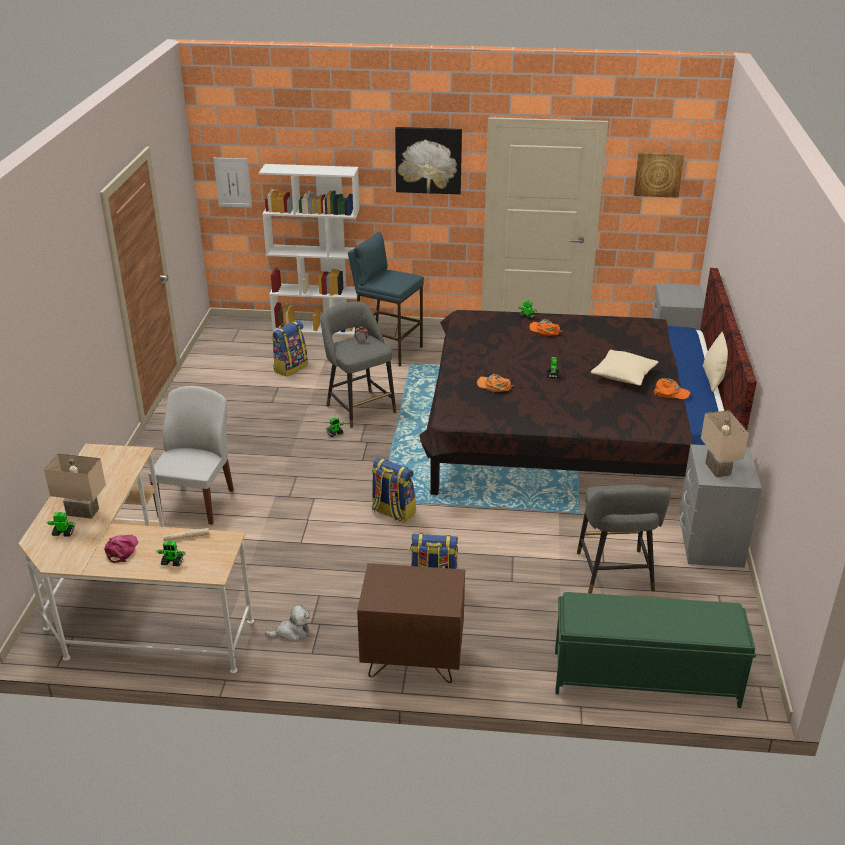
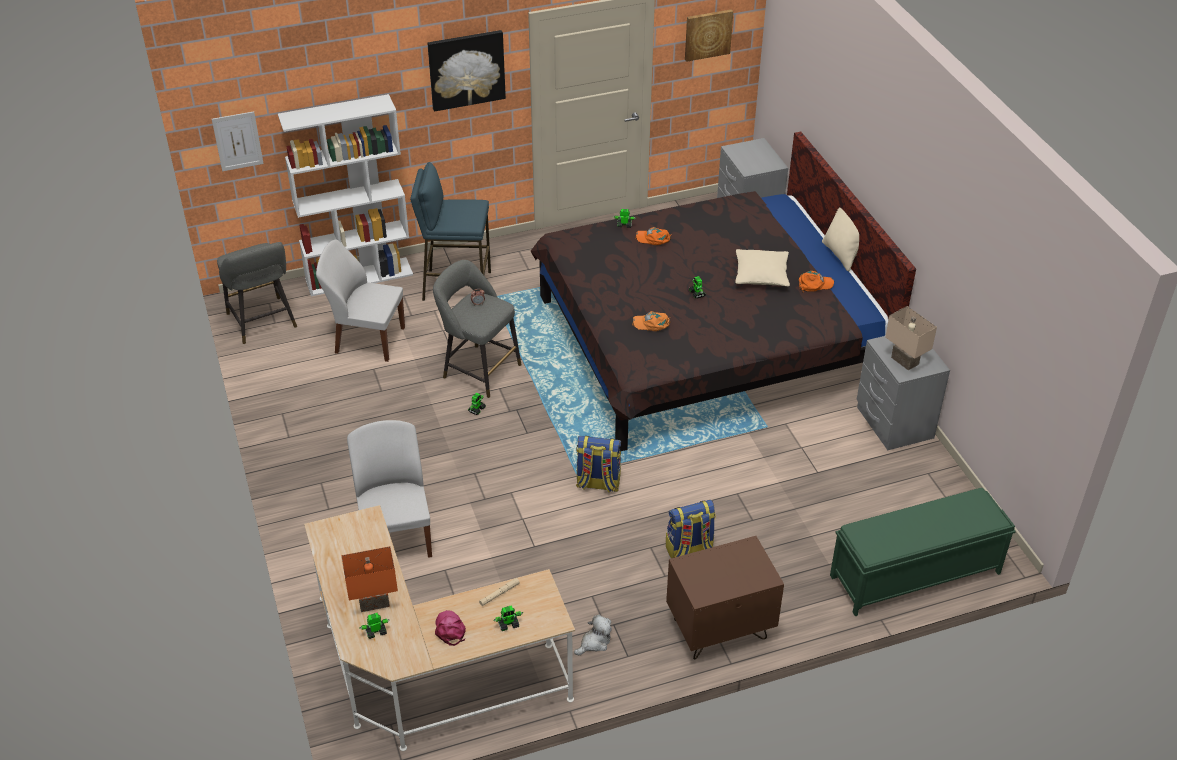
camera: 25 degrees left, 10 degrees up
beige table lamp [44,453,106,519] -> orange table lamp [341,546,398,612]
backpack [272,320,308,377] -> white chair [316,240,405,362]
grey stool [577,485,671,593] -> grey stool moved to [217,242,297,344]

